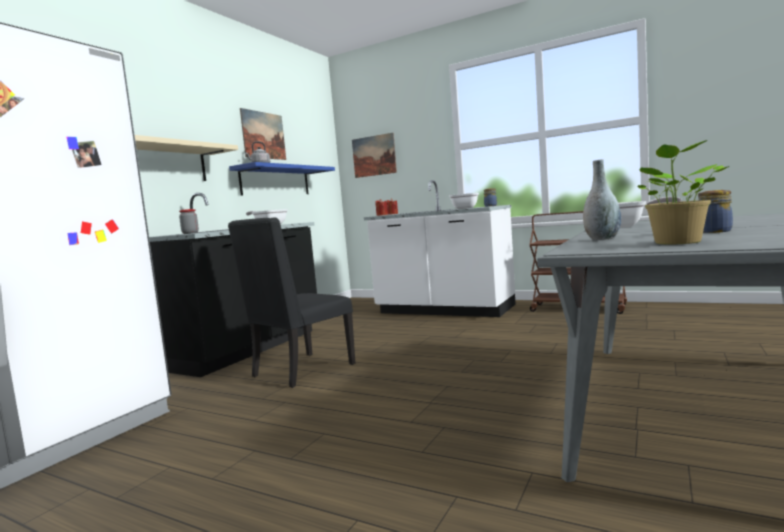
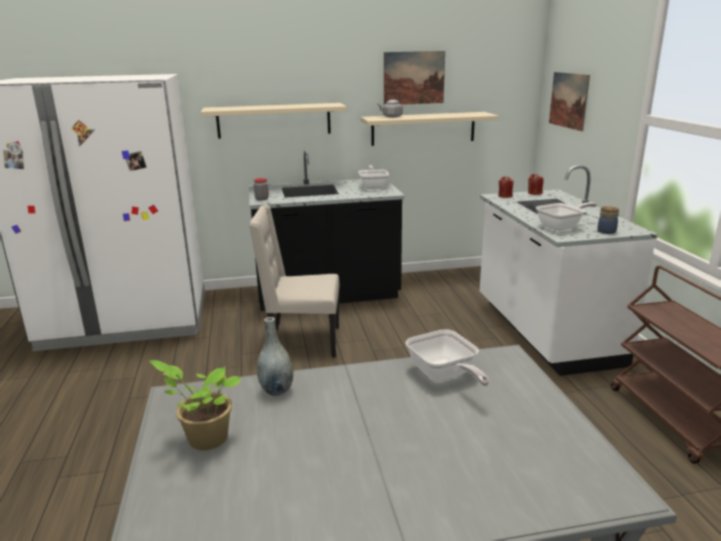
camera: 50 degrees right, 15 degrees up
black chair [228,217,356,388] -> beige chair [249,205,340,357]
blue shelf [229,162,335,196] -> beige shelf [361,112,499,146]
jar [698,190,733,233] -> none

